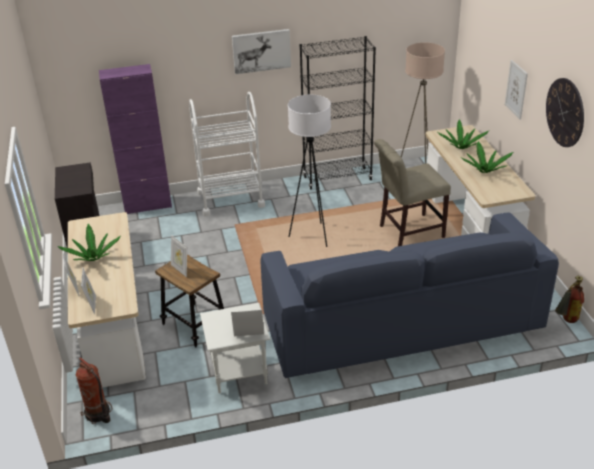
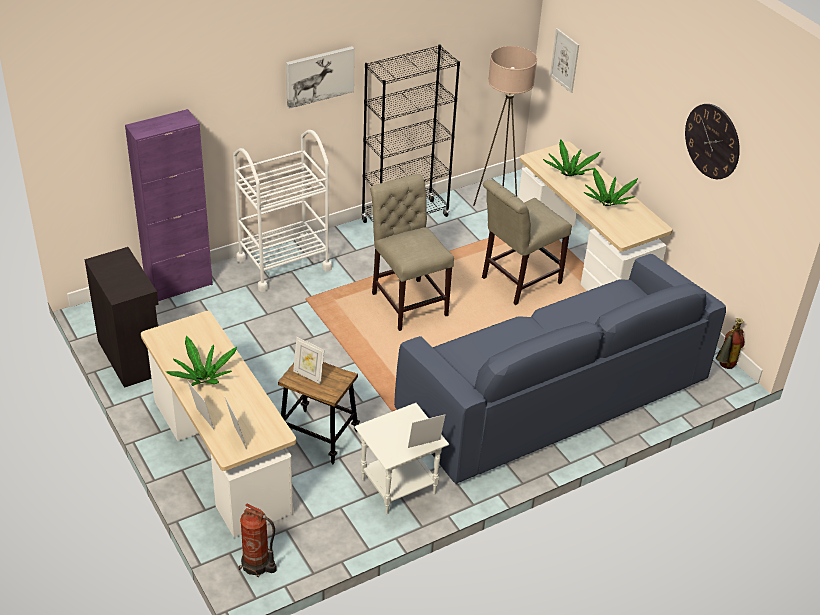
camera: 20 degrees left, 5 degrees up
white floor lamp [288,94,331,247] -> beige chair [370,174,454,331]
picture [505,60,528,120] -> picture moved to [550,28,579,93]

